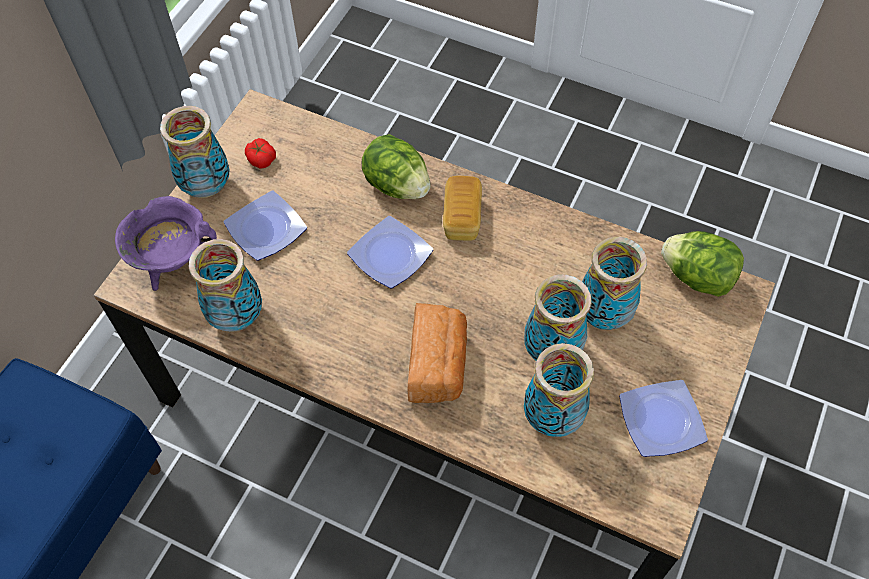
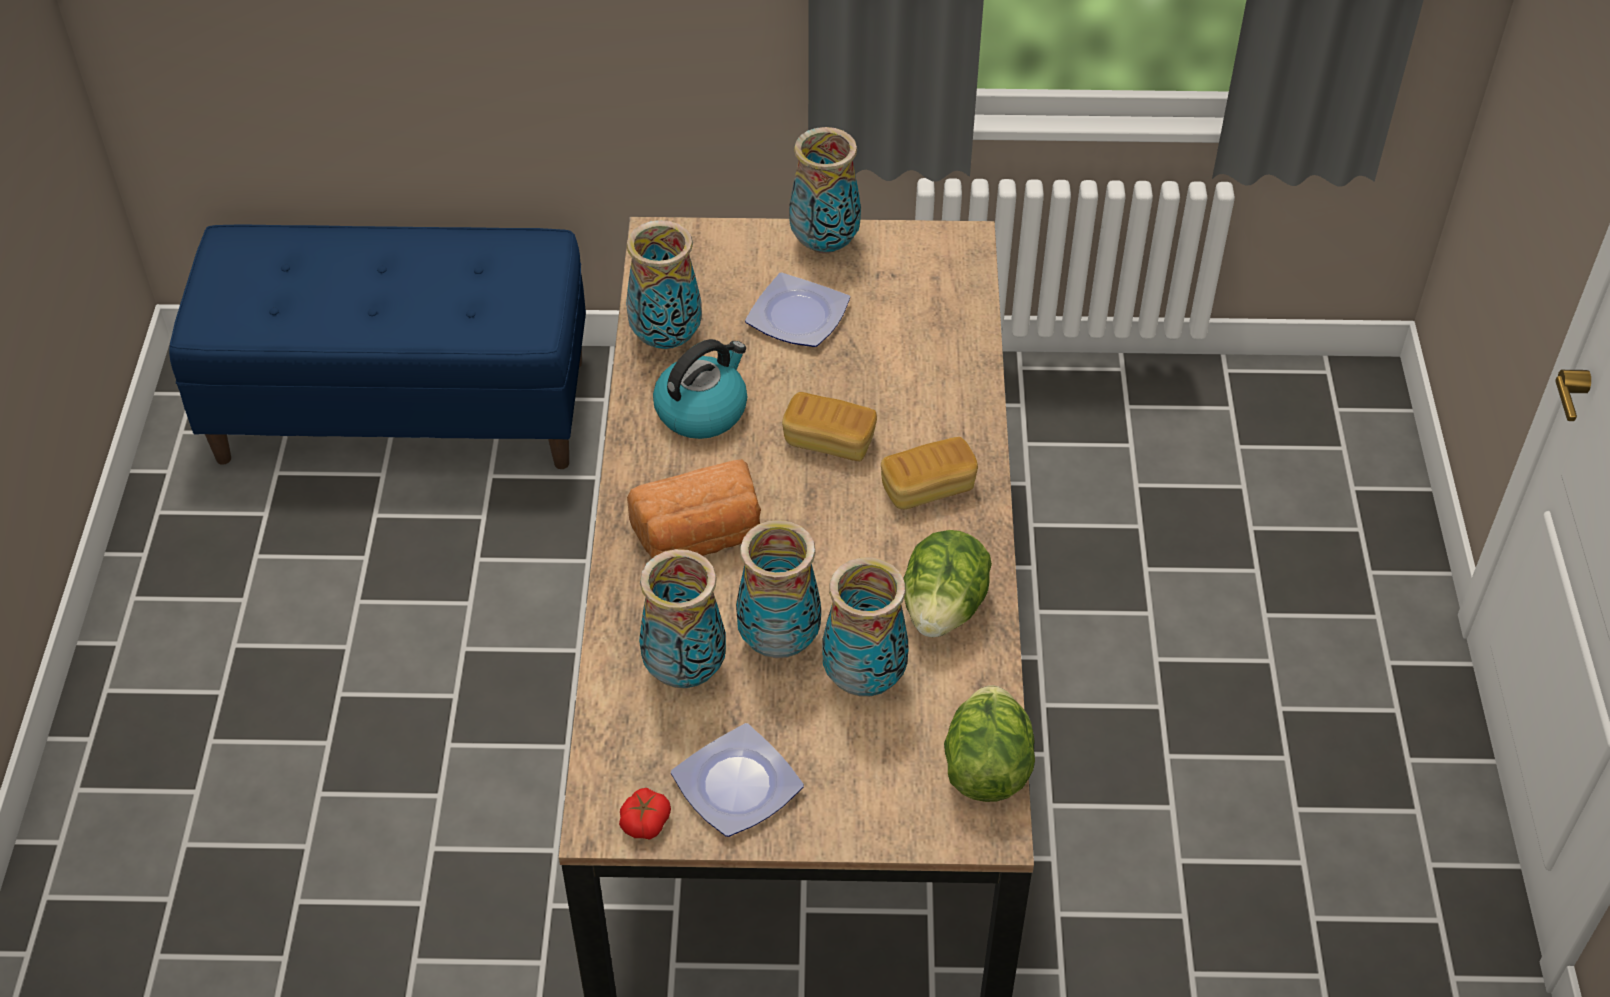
camera: 65 degrees right, 10 degrees down
purple cooking pot [115,196,217,291] -> none
tomato [245,138,276,169] -> tomato moved to [619,788,671,839]
plate [347,216,433,288] -> bread [782,392,877,461]
lettuce [362,134,430,199] -> lettuce moved to [903,530,992,637]
none -> kettle [653,339,747,439]

